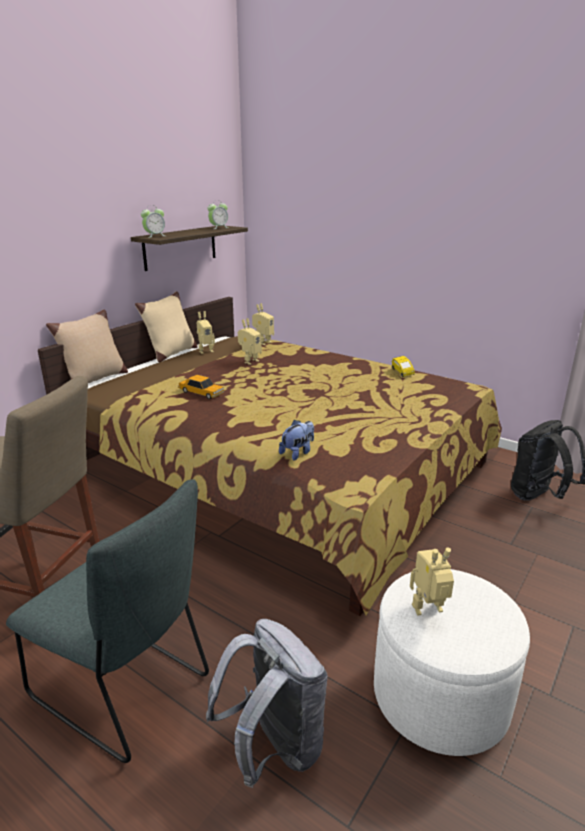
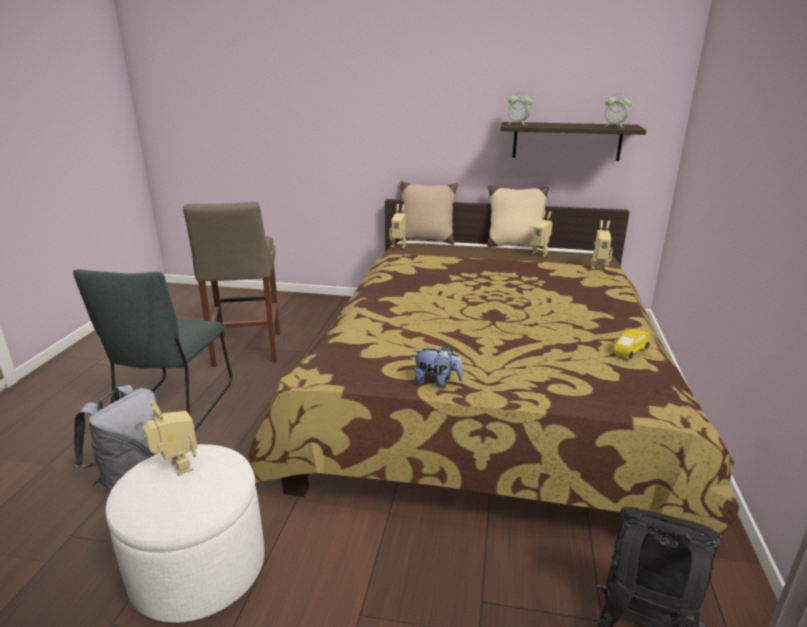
camera: 65 degrees right, 0 degrees up
toy car [178,375,224,399] -> none
toy robot [238,318,262,365] -> toy robot moved to [389,204,406,248]
plush toy [279,420,314,460] -> plush toy moved to [413,345,463,388]

